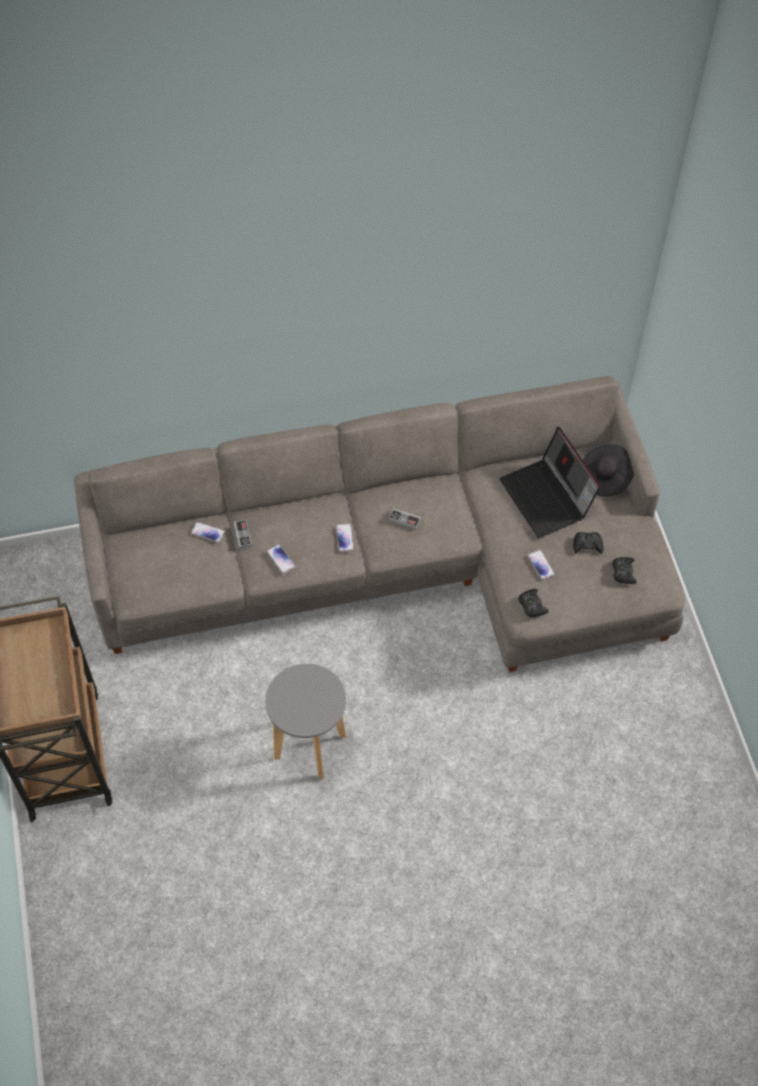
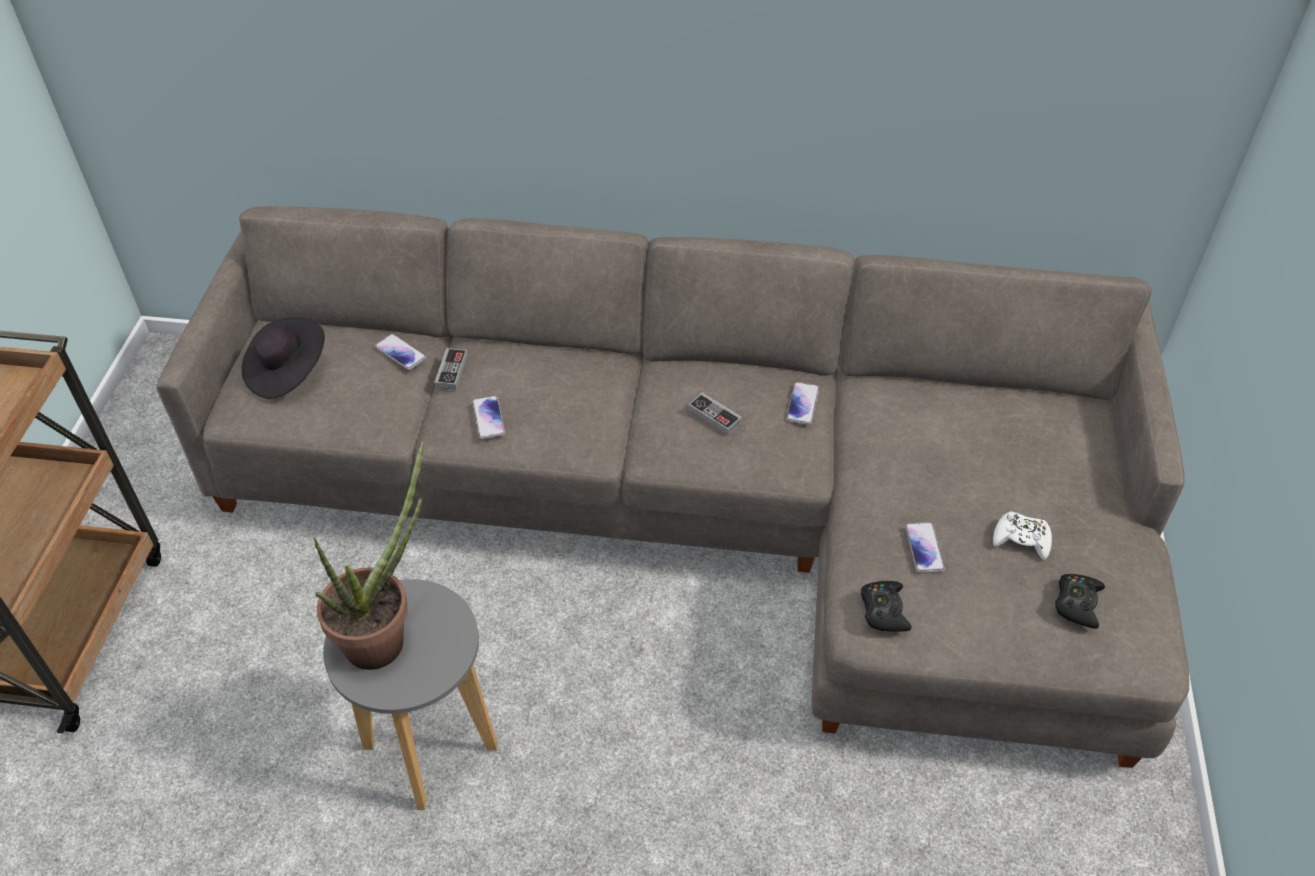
camera: 20 degrees right, 10 degrees down
phone [336,524,354,552] -> phone moved to [786,382,819,425]
laptop [499,427,601,538] -> none
black game controller [573,532,604,554] -> white game controller [993,511,1052,560]
black hat [583,444,634,497] -> black hat moved to [242,317,325,399]
none -> potted plant [313,441,424,670]

